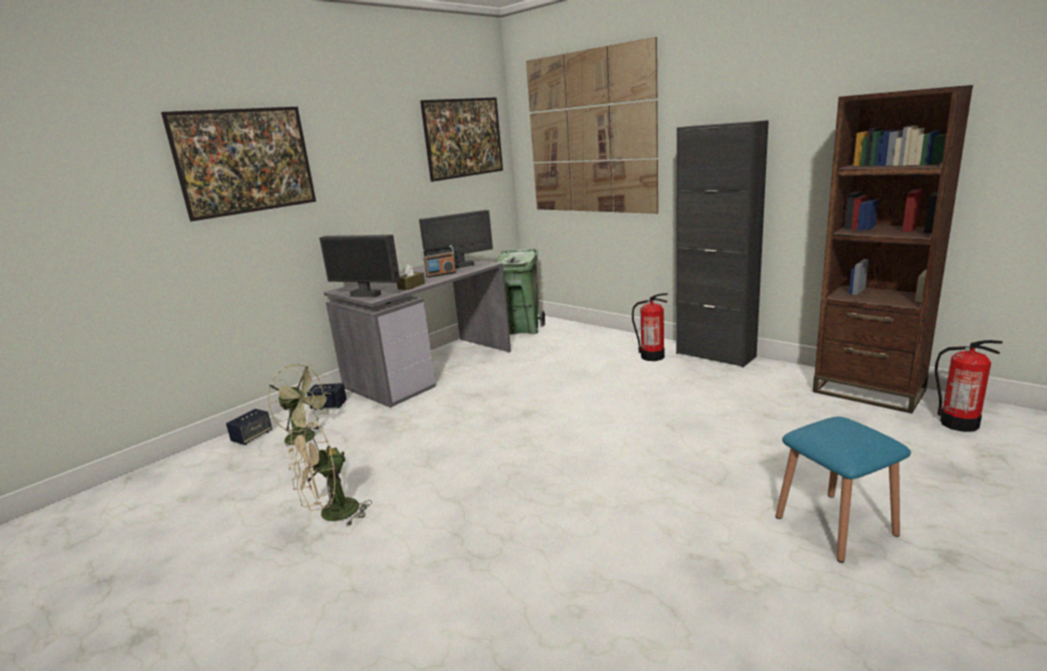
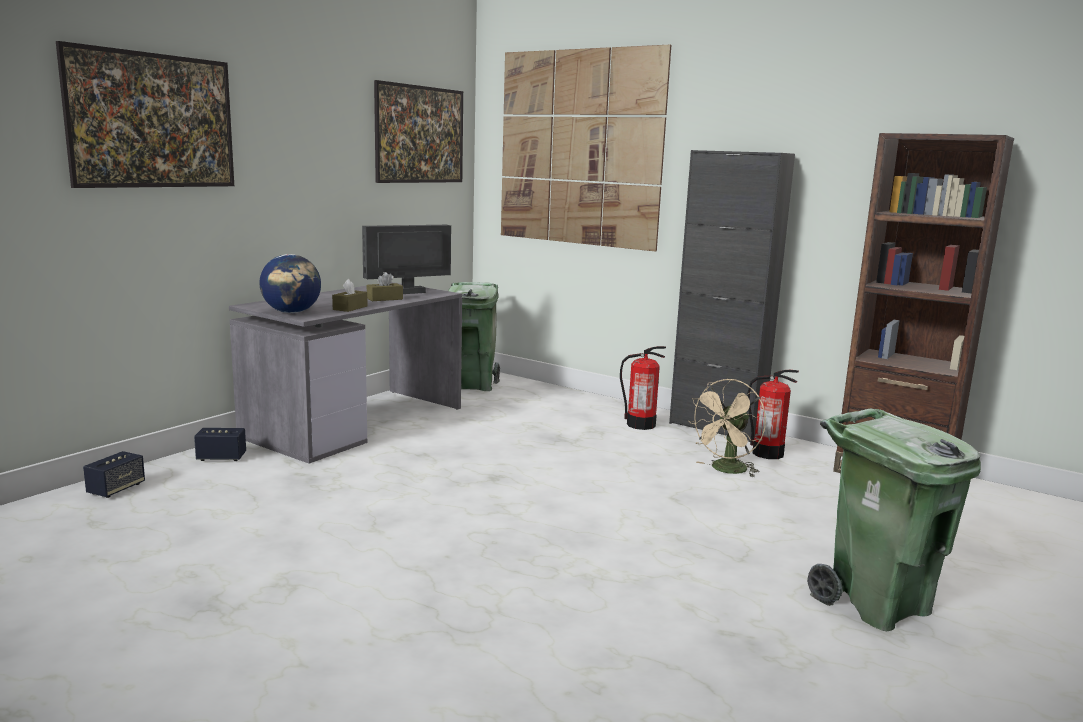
camera: 10 degrees left, 5 degrees down
green fan [268,364,331,452] -> none
beige fan [288,422,372,527] -> beige fan moved to [688,379,766,478]
monitor [319,235,400,297] -> globe [260,254,321,313]
radio [421,245,456,278] -> brown tissue box [367,272,403,301]
blue stool [776,417,911,563] -> green trash can [807,408,981,631]
fire extinguisher [935,340,1003,432] -> fire extinguisher moved to [747,370,799,459]

